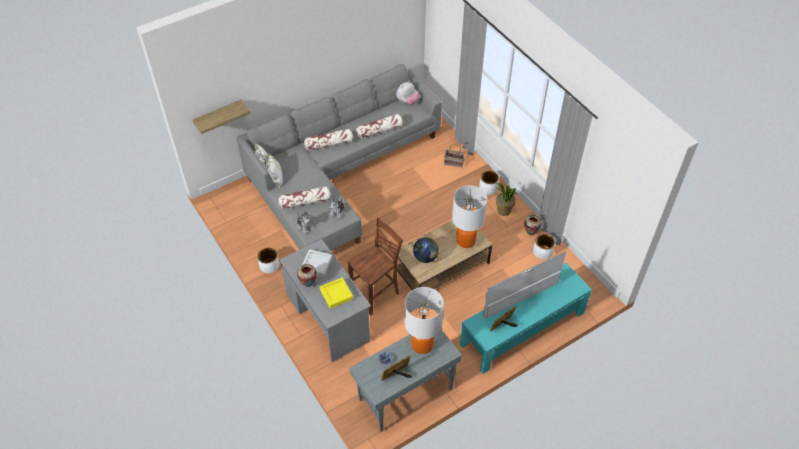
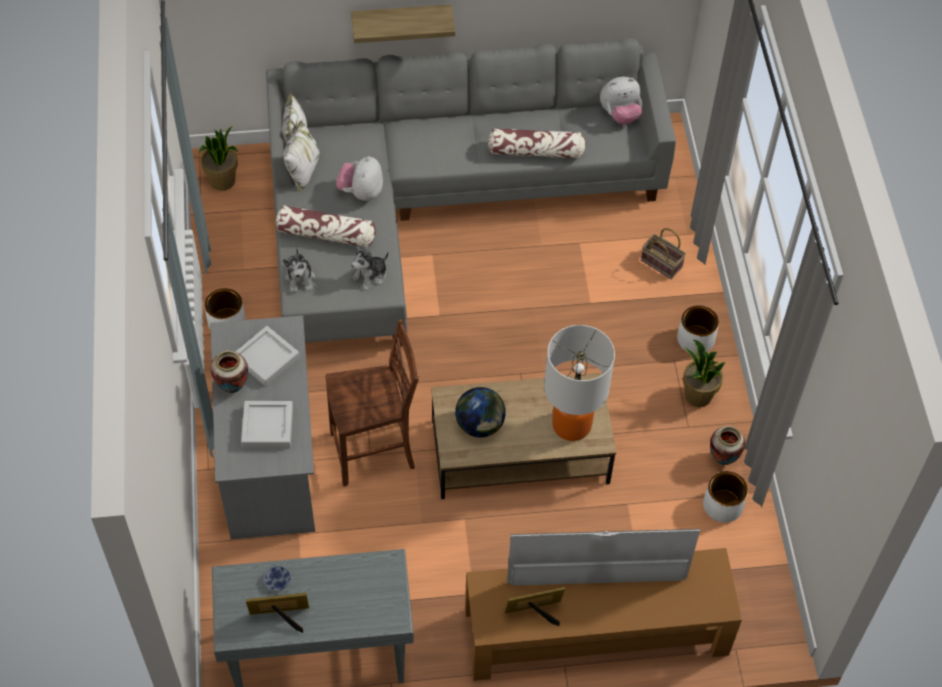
camera: 25 degrees right, 5 degrees up
shelf [193,100,251,134] -> shelf moved to [351,4,455,43]
pillow [304,129,353,151] -> none
yellow tray [320,278,353,309] -> grey tray [241,401,293,448]
table lamp [405,287,444,354] -> none
turquoise tv stand [460,263,592,374] -> brown tv stand [465,548,742,681]
none -> potted plant [199,126,238,191]
none -> plush toy [336,156,383,201]

